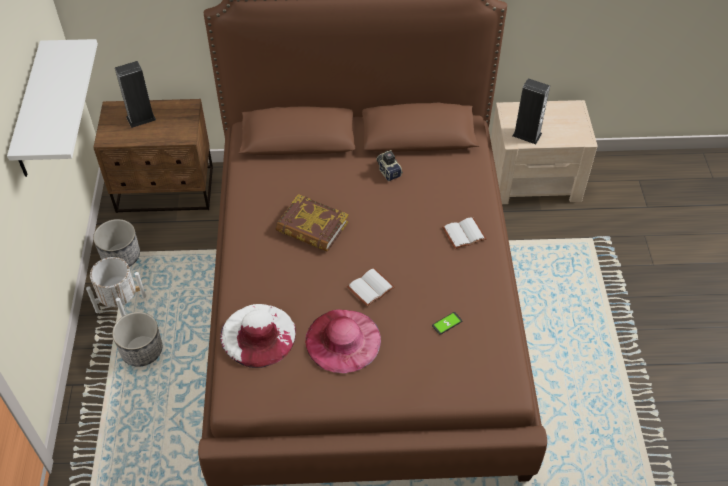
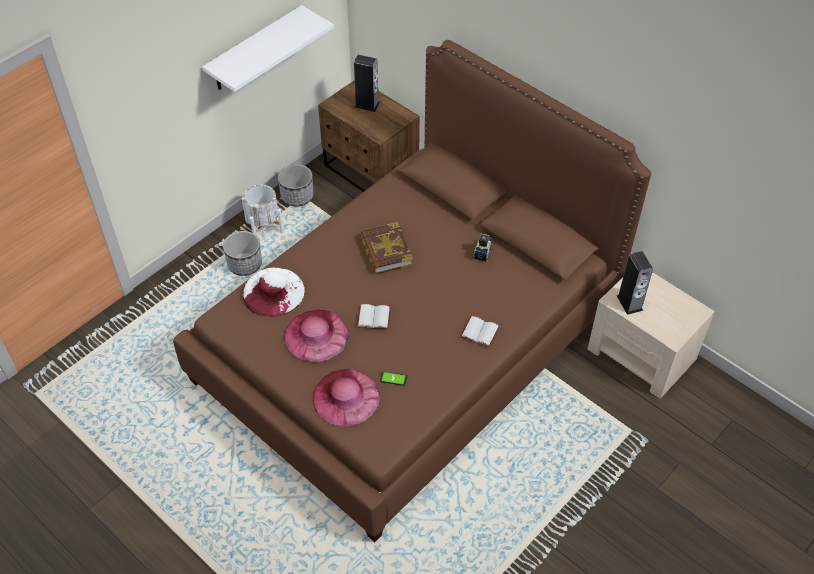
camera: 45 degrees right, 0 degrees up
none -> pink hat [313,369,380,426]

